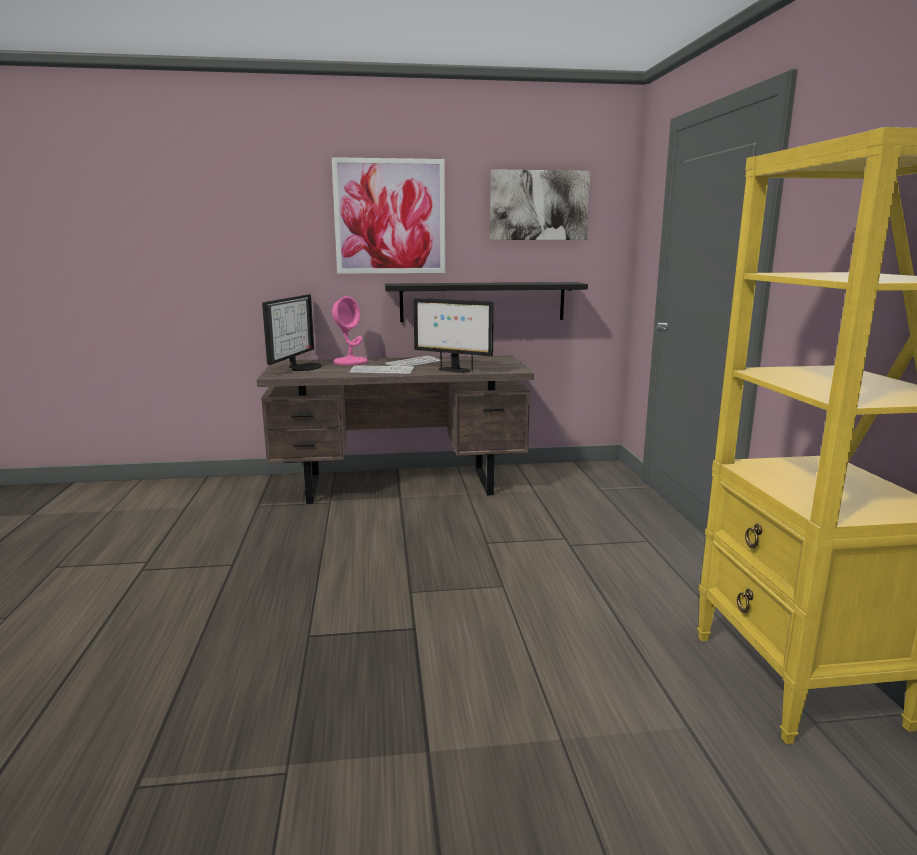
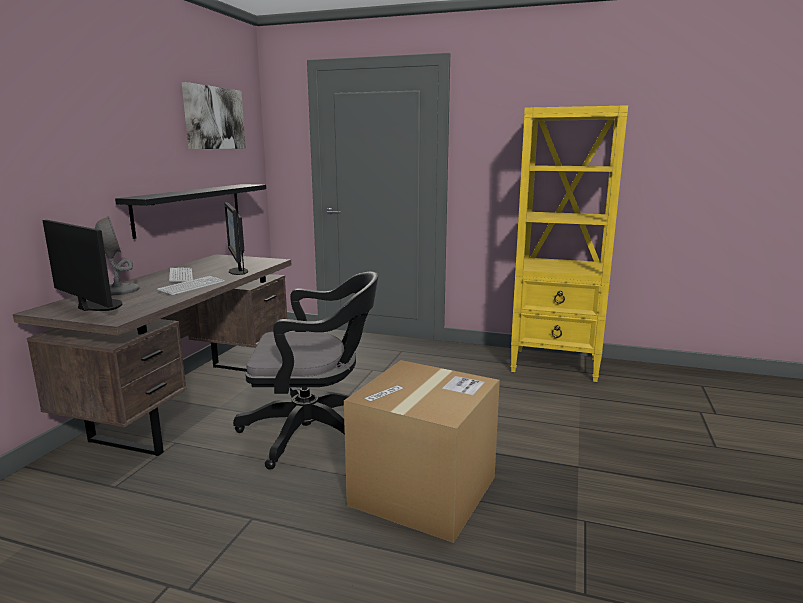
camera: 65 degrees left, 0 degrees up
picture [332,157,445,274] -> none
pink table lamp [332,296,368,365] -> grey table lamp [95,216,139,296]
monitor [413,298,494,372] -> monitor turned 105 degrees clockwise [224,202,248,275]
none -> black office chair [233,272,378,470]
none -> cardboard box [344,360,500,543]

